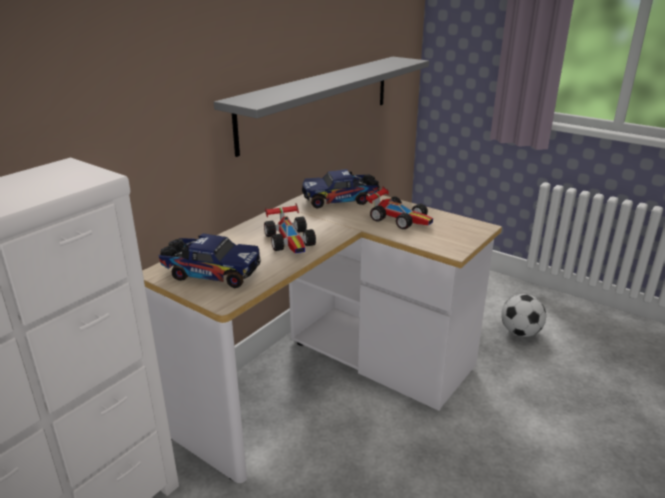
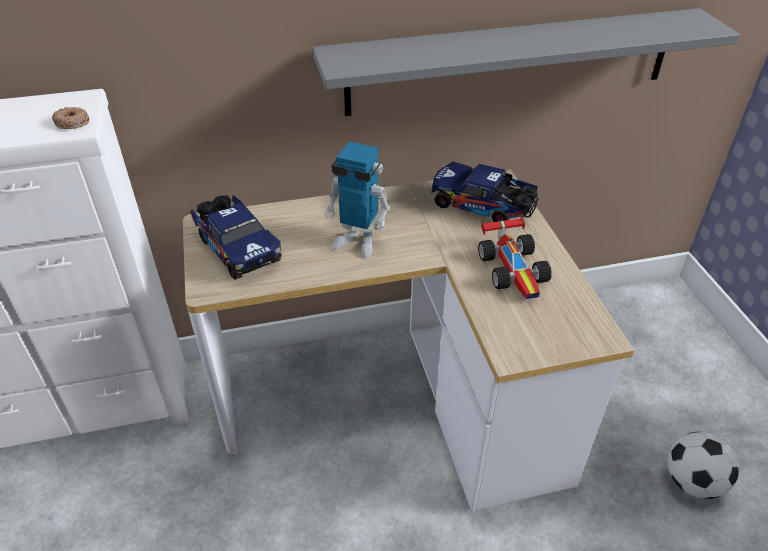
camera: 40 degrees right, 15 degrees up
toy car [264,203,316,253] -> toy robot [324,142,390,259]
none -> donut [52,107,90,129]

